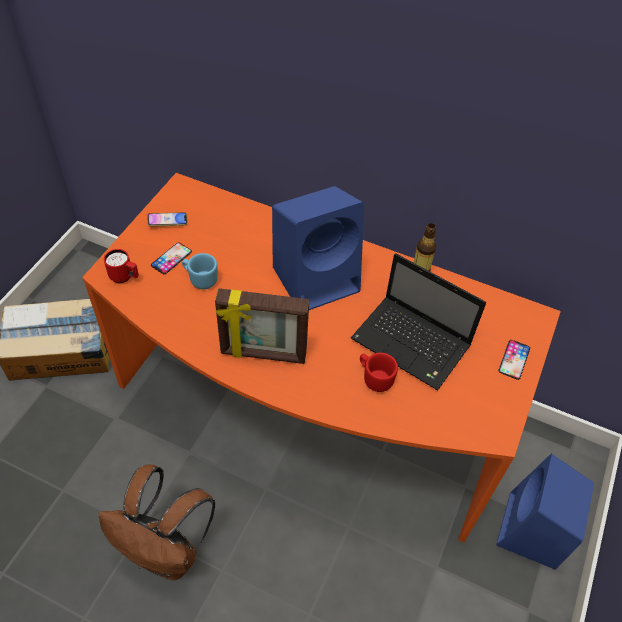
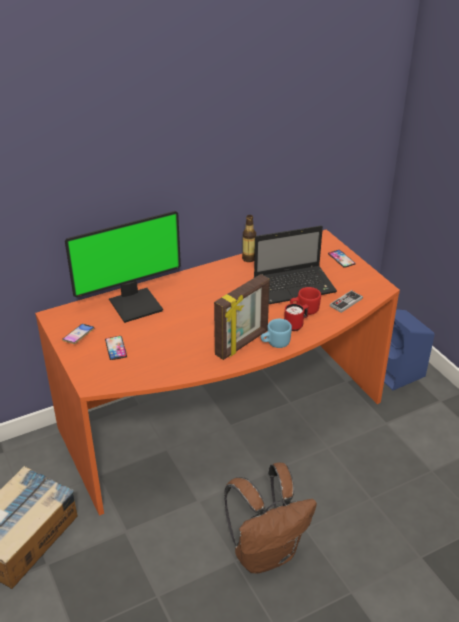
camera: 50 degrees left, 15 degrees down
red mug [104,249,139,283] -> red mug moved to [284,303,309,331]
blue mug [182,253,218,289] -> blue mug moved to [260,319,292,348]
blue speaker [272,186,364,310] -> none
none -> monitor [65,211,181,323]
none -> game controller [330,290,363,313]

